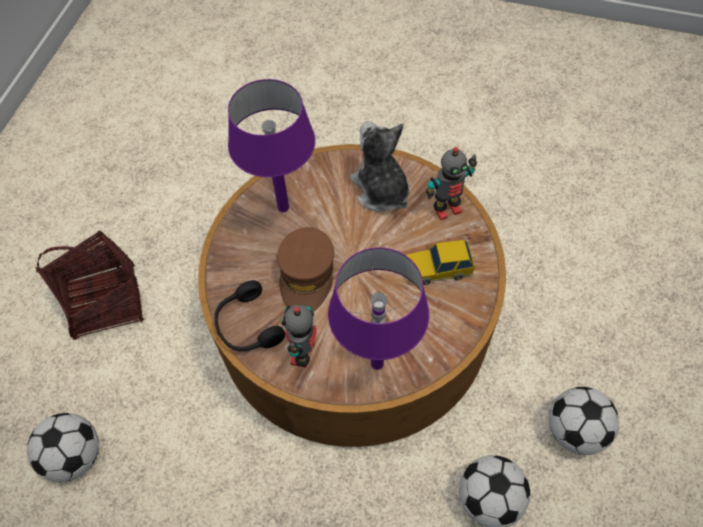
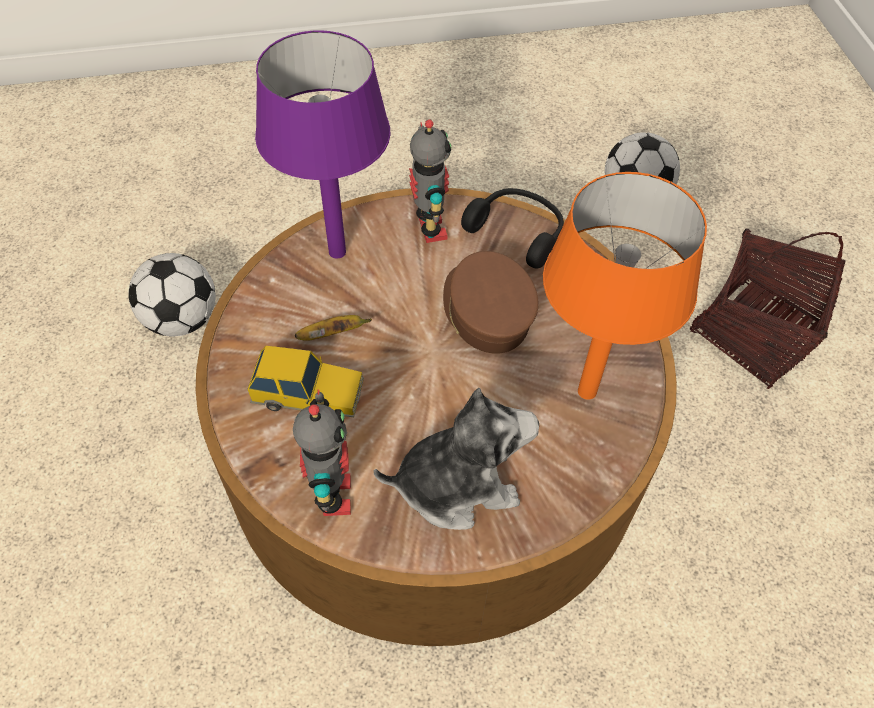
camera: 150 degrees right, 5 degrees down
purple table lamp [228,79,315,212] -> orange table lamp [543,172,707,400]
plush toy [350,121,410,212] -> plush toy turned 45 degrees counterclockwise [374,388,539,530]
toy car [406,240,475,285] -> toy car turned 45 degrees clockwise [247,346,364,417]
toy robot [426,147,477,220] -> toy robot turned 135 degrees clockwise [293,389,351,516]
football [549,387,619,455] -> none
none -> banana [295,315,372,341]

